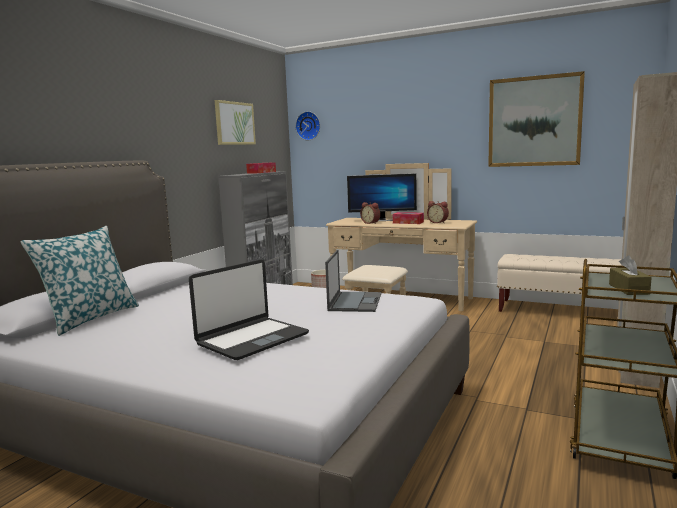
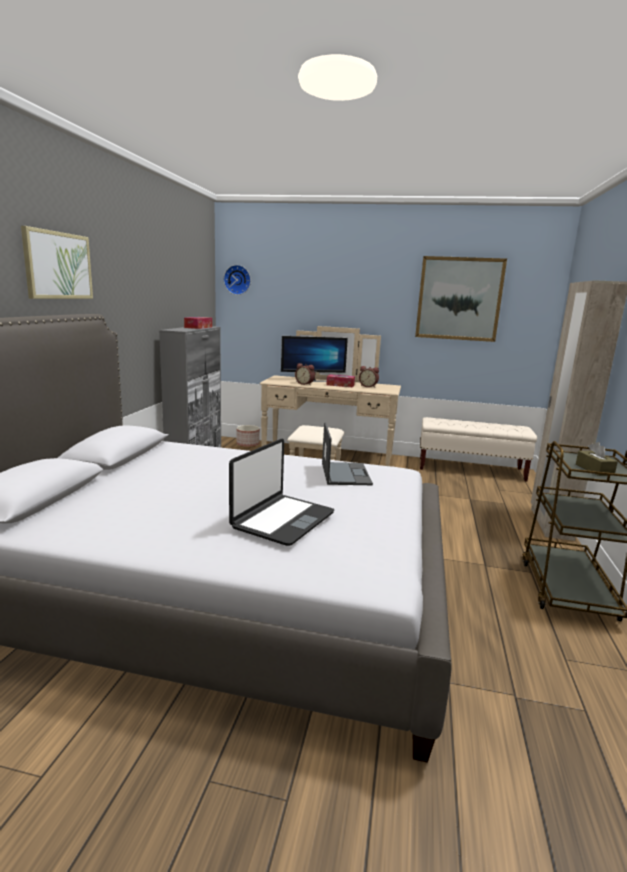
camera: 15 degrees left, 5 degrees up
pillow [20,226,139,336] -> none
picture [215,100,256,145] -> picture moved to [21,226,93,299]

